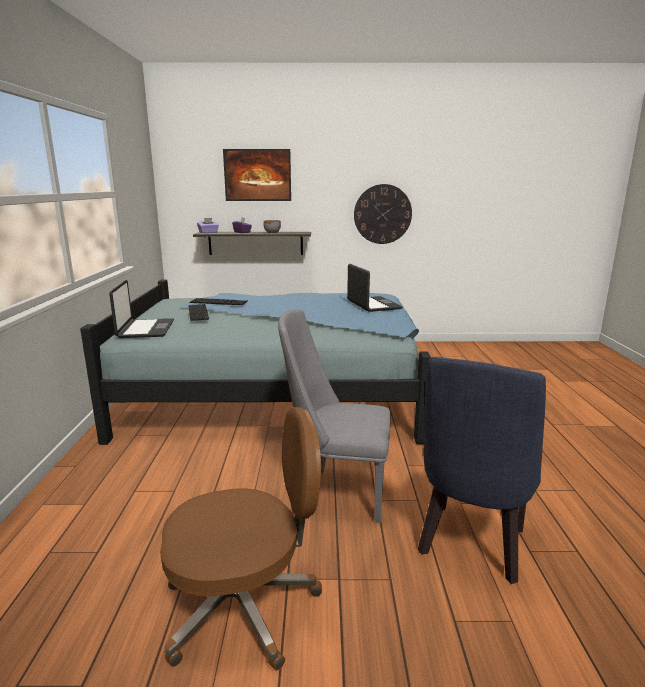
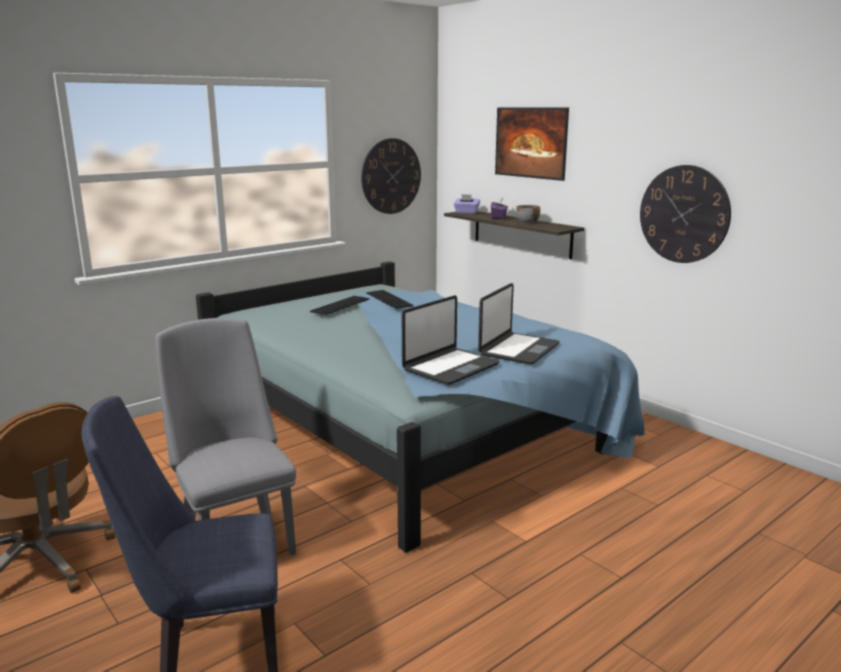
camera: 50 degrees right, 0 degrees up
laptop [109,280,174,338] -> laptop moved to [401,295,500,385]
none -> wall clock [361,138,421,214]

